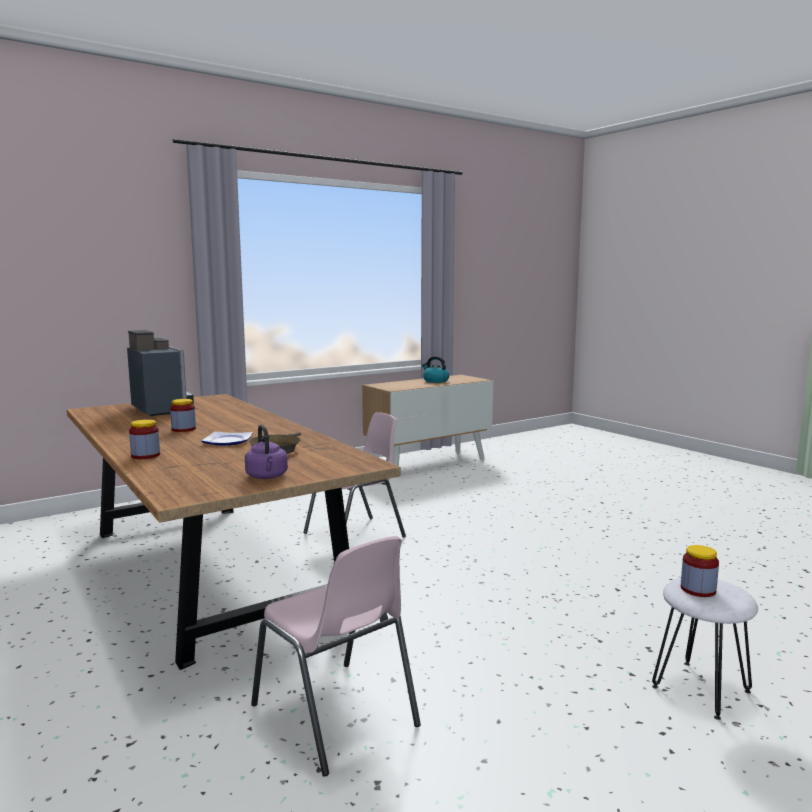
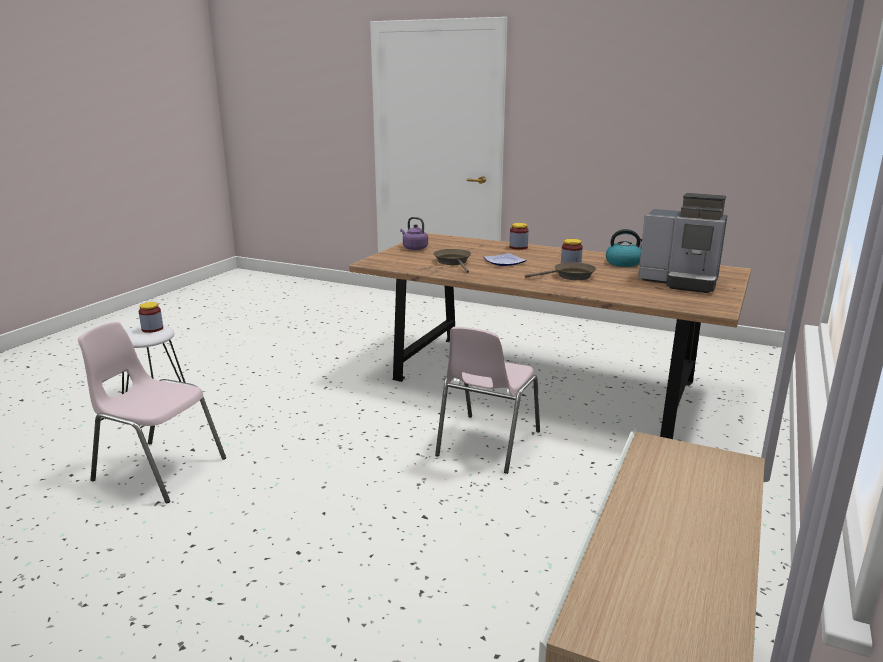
camera: 150 degrees right, 10 degrees up
pink chair [251,536,421,776] -> pink chair moved to [78,322,226,503]
kettle [422,356,449,383] -> kettle moved to [606,229,642,267]
none -> brown frying pan [525,262,596,280]

